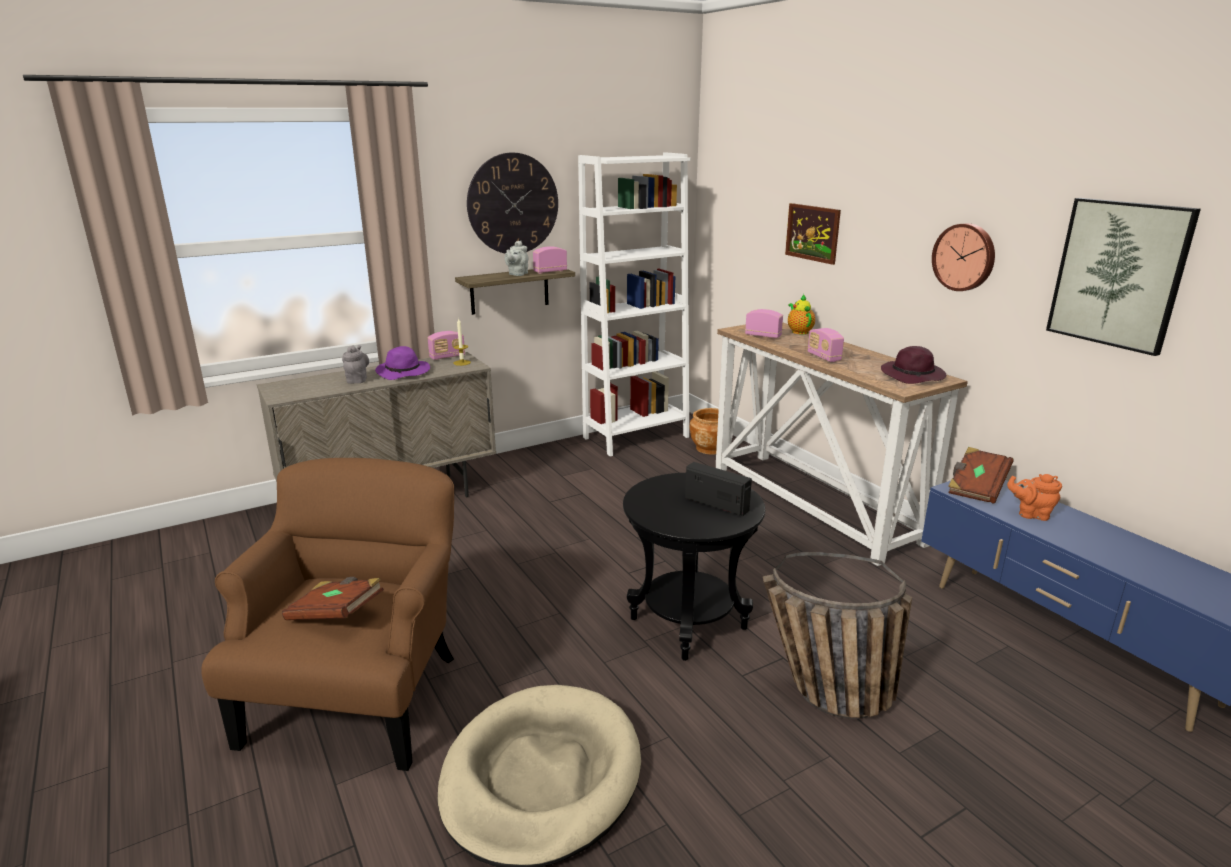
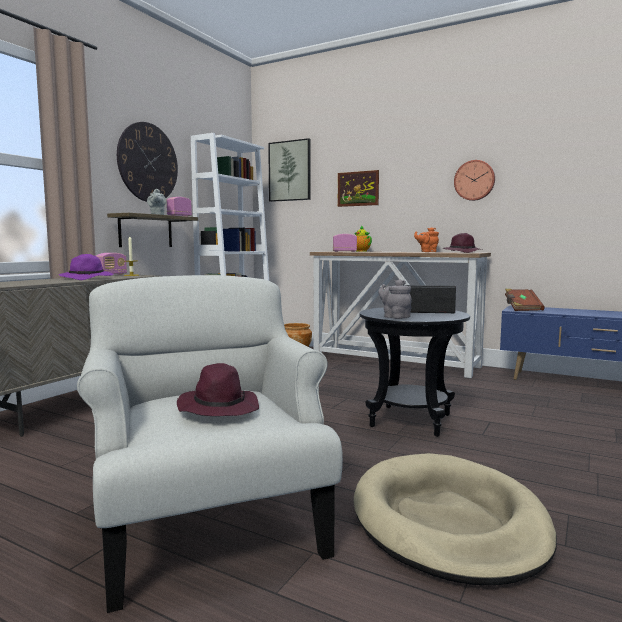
camera: 30 degrees left, 15 degrees down
brown armchair [202,458,454,771] -> white armchair [77,275,343,613]
brown book [282,577,384,620] -> purple hat [177,363,259,416]
grey teapot [342,345,369,384] -> grey teapot moved to [378,279,412,319]
basket [763,552,912,719] -> none
radio [808,328,844,362] -> none
orange teapot [1007,474,1062,521] -> orange teapot moved to [414,227,439,252]
picture [1046,198,1201,356] -> picture moved to [268,138,311,202]

